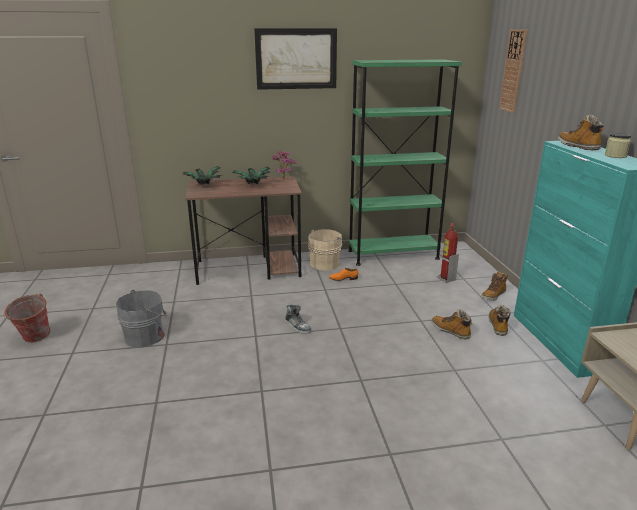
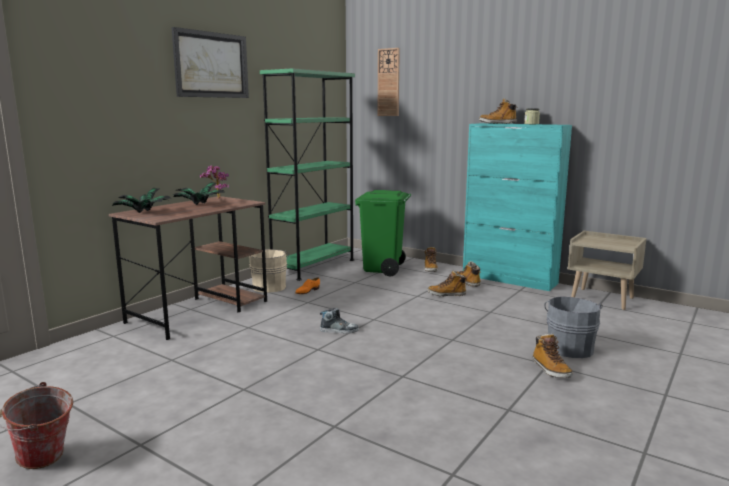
camera: 45 degrees left, 10 degrees down
grey bucket [116,290,167,348] -> grey bucket moved to [544,296,603,358]
fire extinguisher [438,223,459,283] -> green trash can [355,190,411,276]
none -> boot [533,334,573,378]

